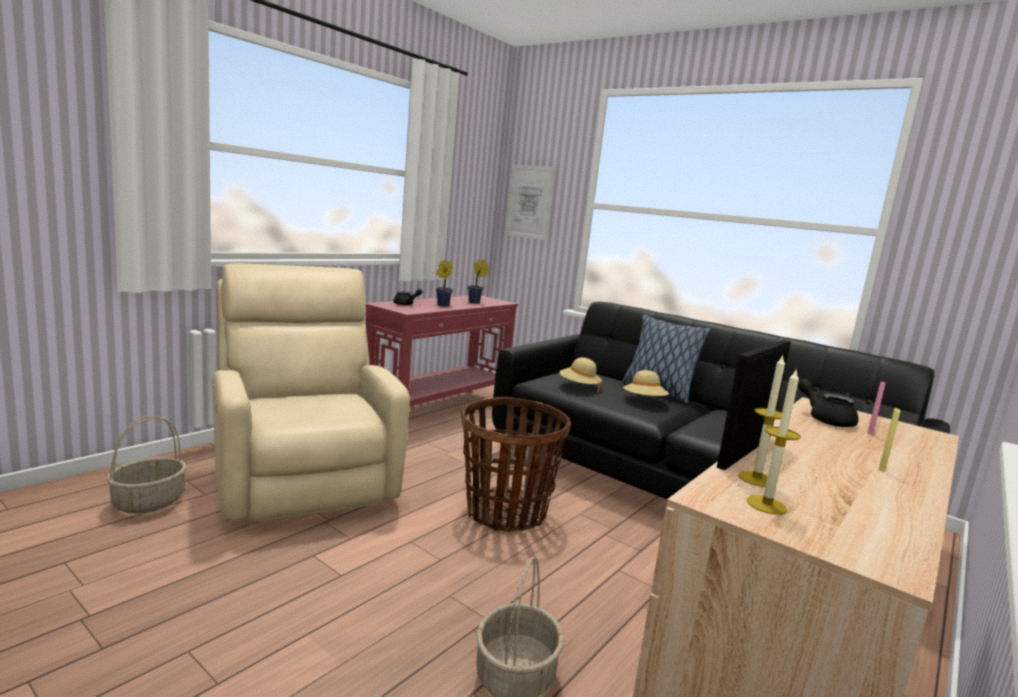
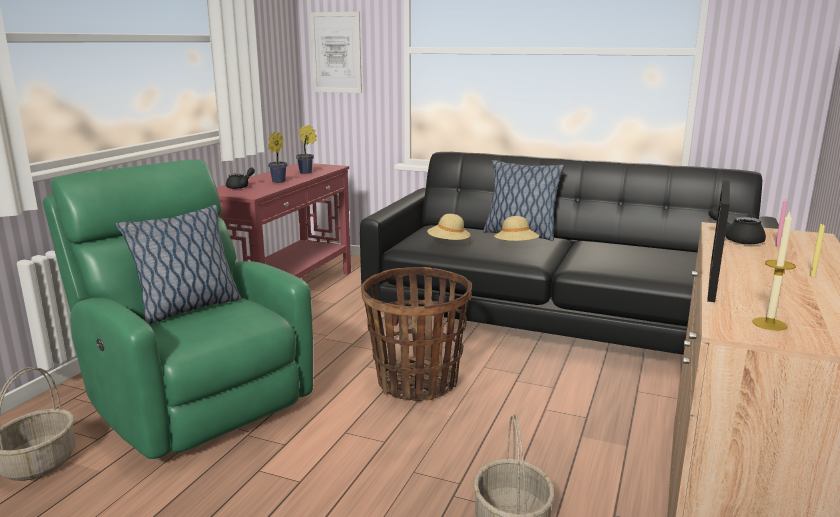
camera: 15 degrees left, 5 degrees up
beige armchair [212,263,410,521] -> green armchair [43,159,313,459]
candle [738,355,785,487] -> none
none -> pillow [115,205,241,325]

